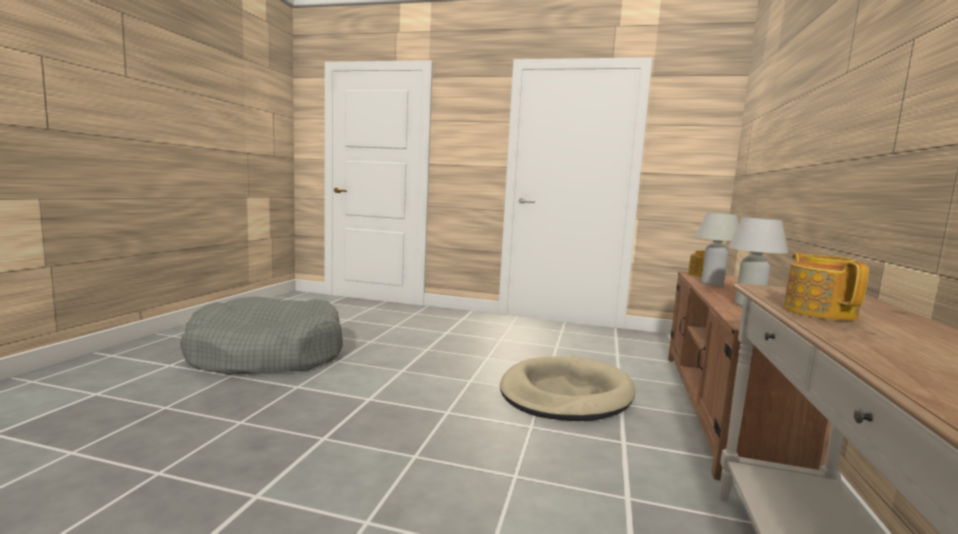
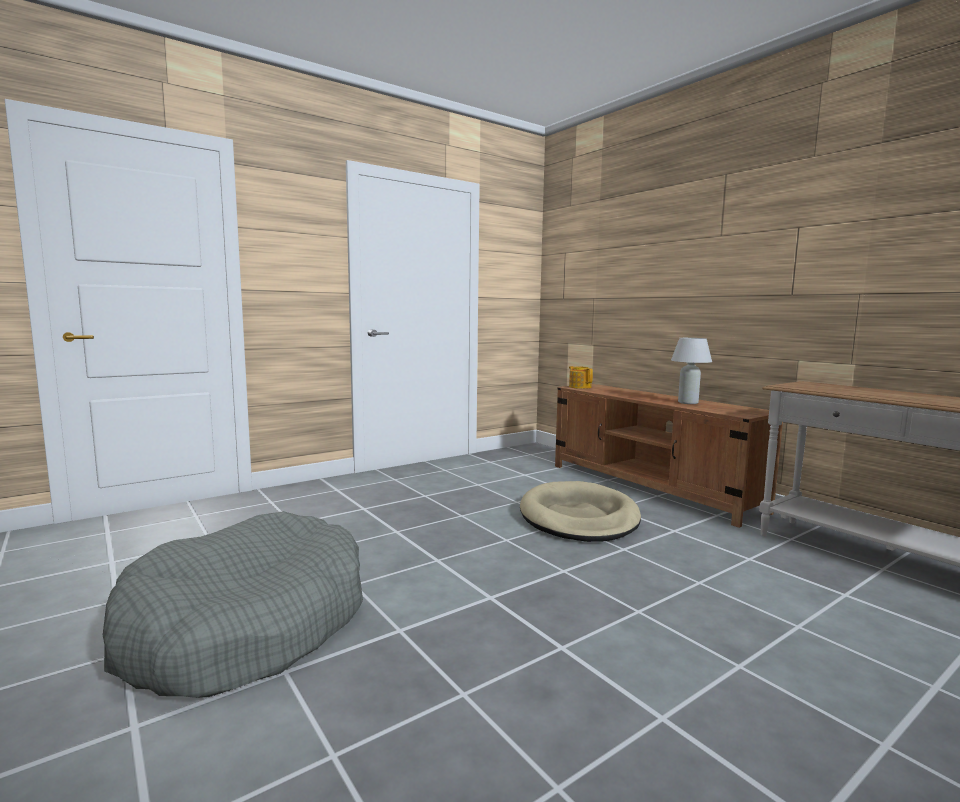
camera: 50 degrees left, 0 degrees up
white table lamp [695,213,739,286] -> none
teapot [783,252,869,321] -> none

